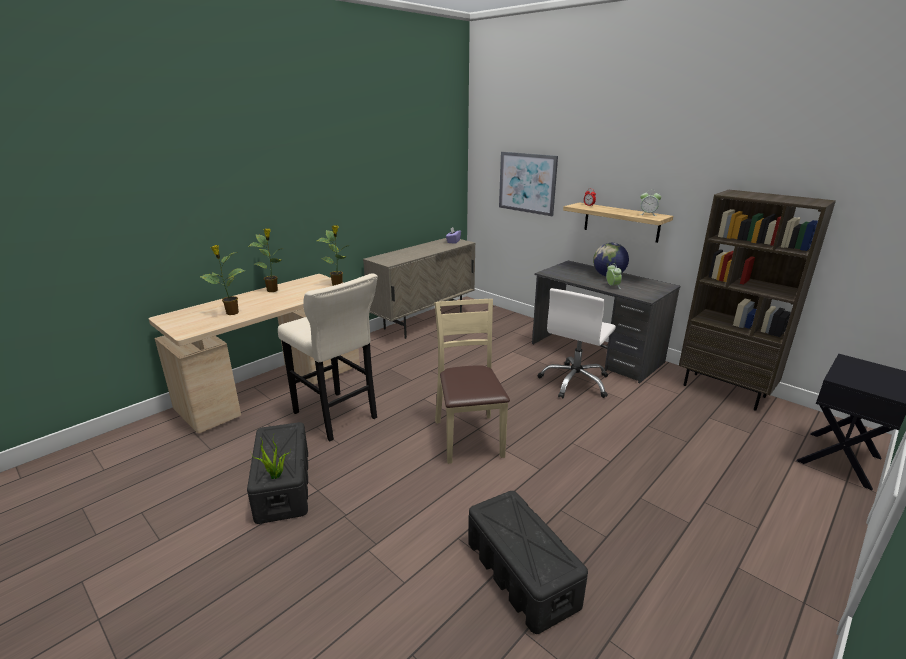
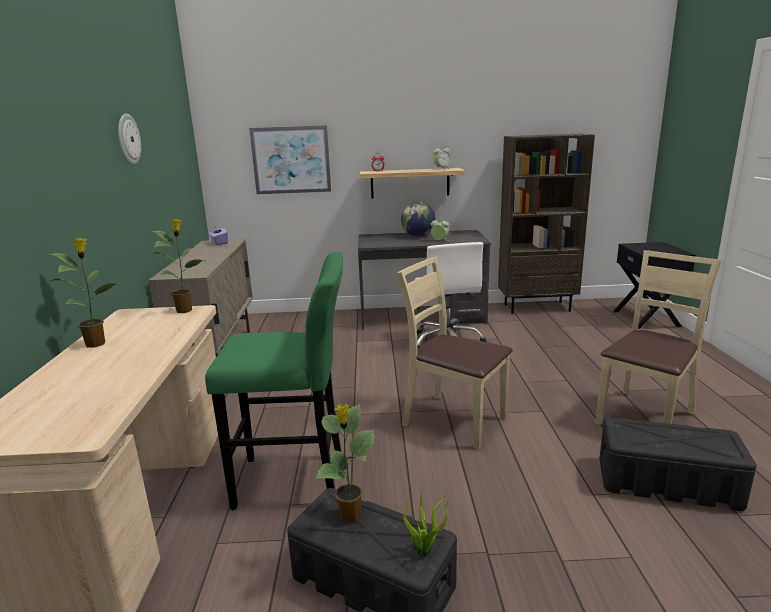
camera: 45 degrees left, 5 degrees down
potted plant [199,245,245,315] -> potted plant moved to [315,404,375,523]
beige stool [278,273,378,441] -> green stool [205,252,343,510]
none -> wall clock [118,114,141,165]
none -> beige chair [595,250,721,425]

